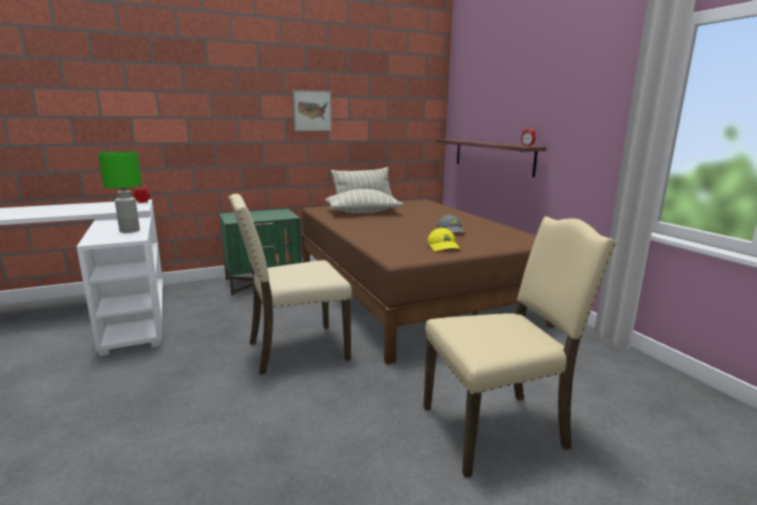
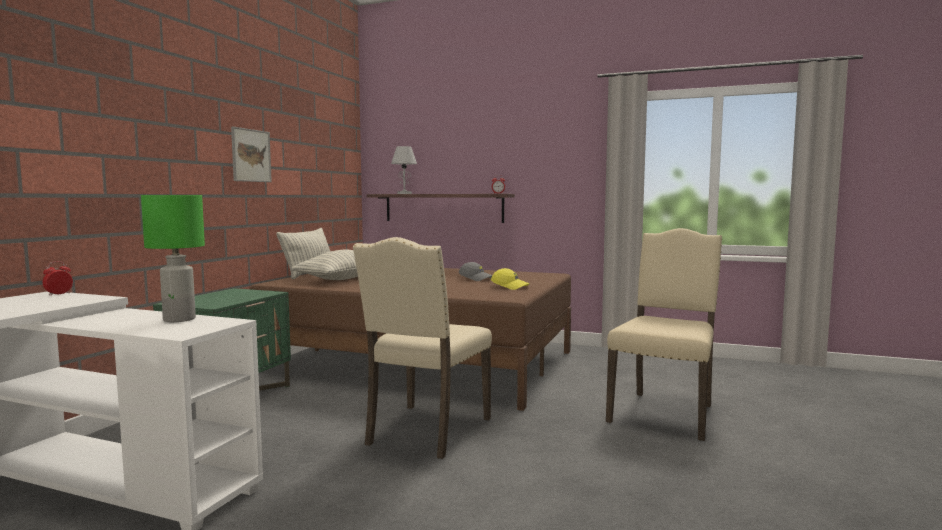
camera: 45 degrees left, 10 degrees down
none -> white table lamp [391,146,417,194]

